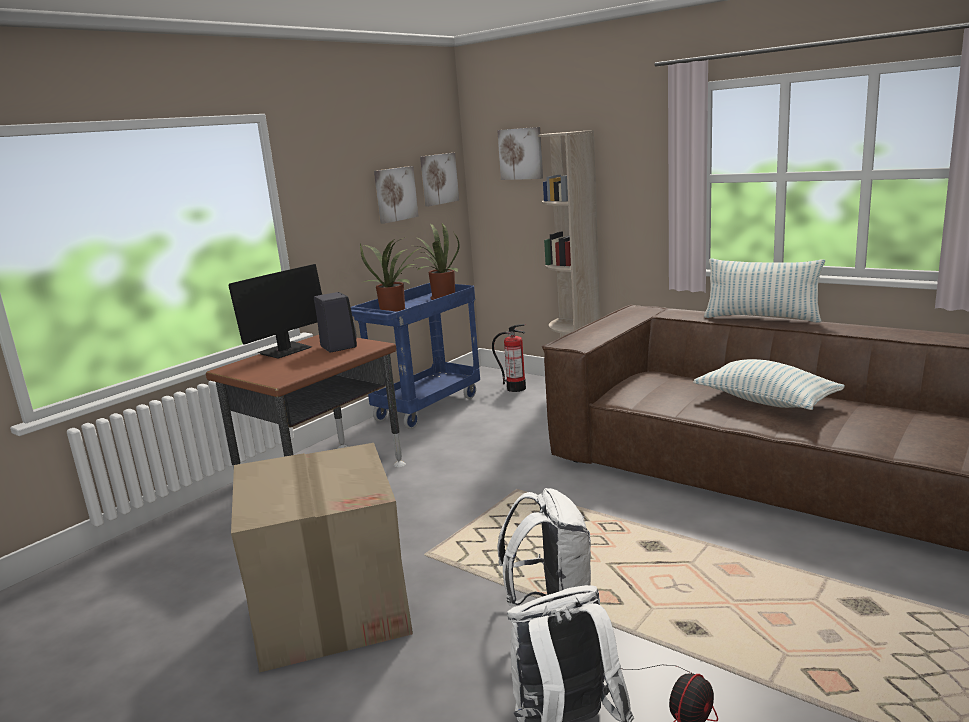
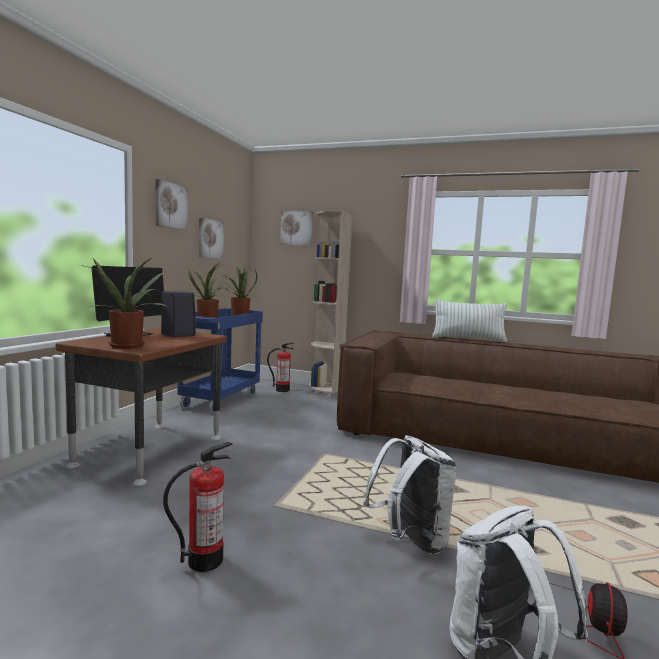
camera: 20 degrees left, 10 degrees down
cardboard box [231,443,413,673] -> fire extinguisher [163,442,233,572]
picture [420,153,459,207] -> picture moved to [155,179,188,230]
pillow [693,359,845,410] -> none
none -> potted plant [80,257,167,349]

